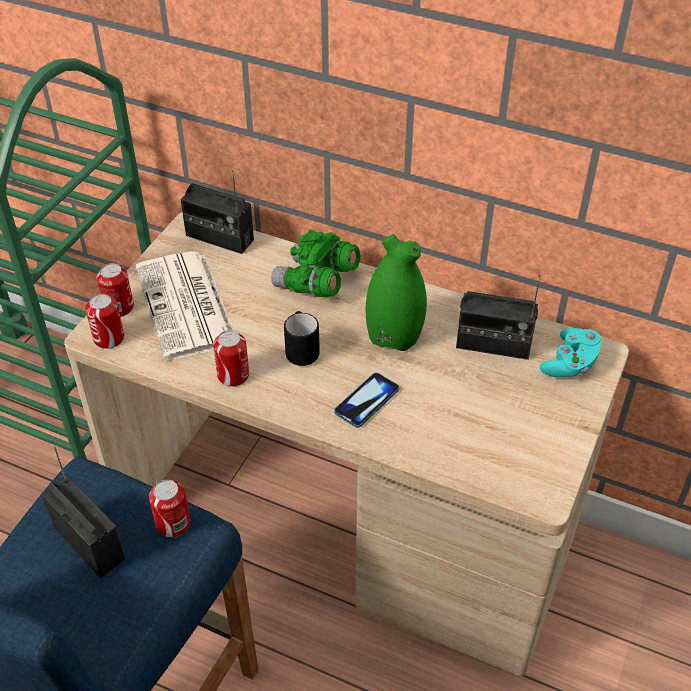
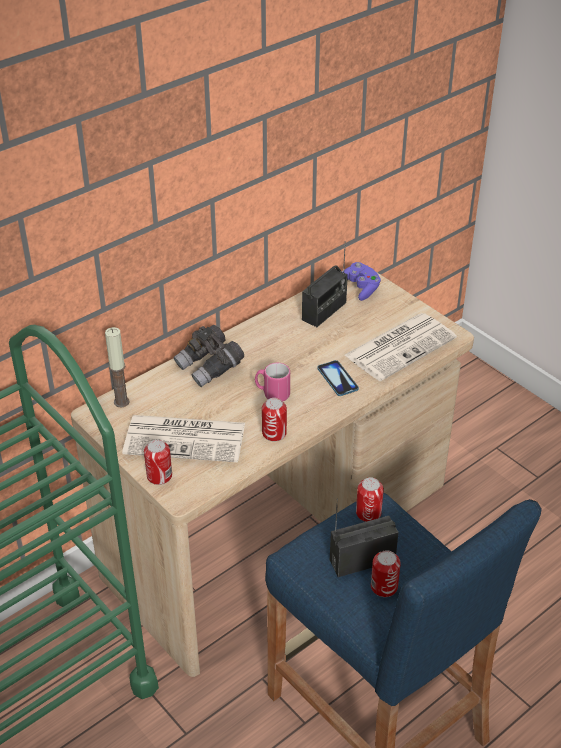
camera: 65 degrees left, 5 degrees down
can [85,294,124,349] -> can moved to [371,550,401,597]
radio [181,170,254,254] -> candle [105,327,130,408]
green binoculars [271,230,361,297] -> grey binoculars [173,325,244,387]
black mug [284,311,320,366] -> pink mug [255,363,290,401]
green vase [366,234,427,351] -> none
turquoise game controller [540,328,602,377] -> purple game controller [342,262,381,301]
none -> newspaper [344,313,457,381]

